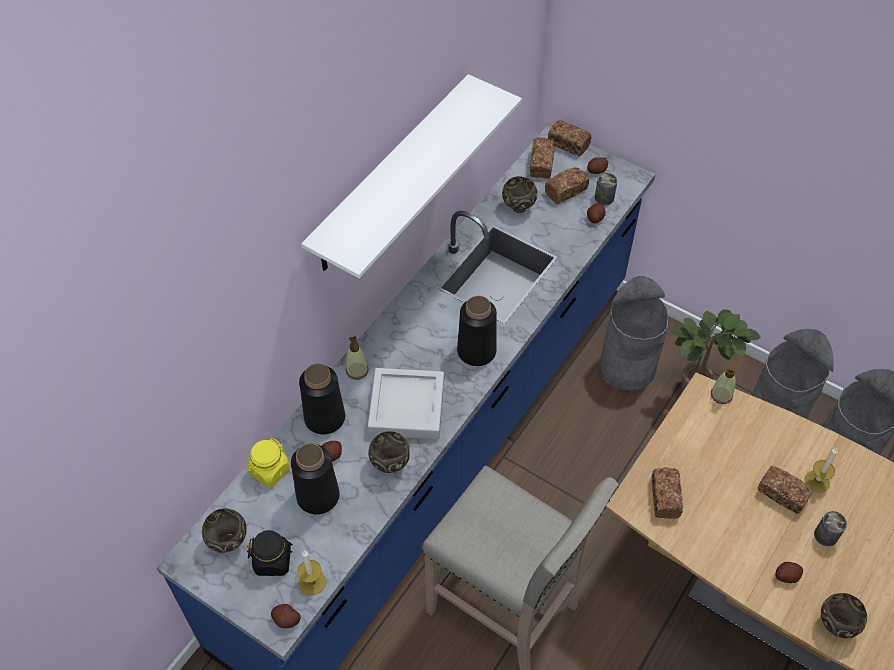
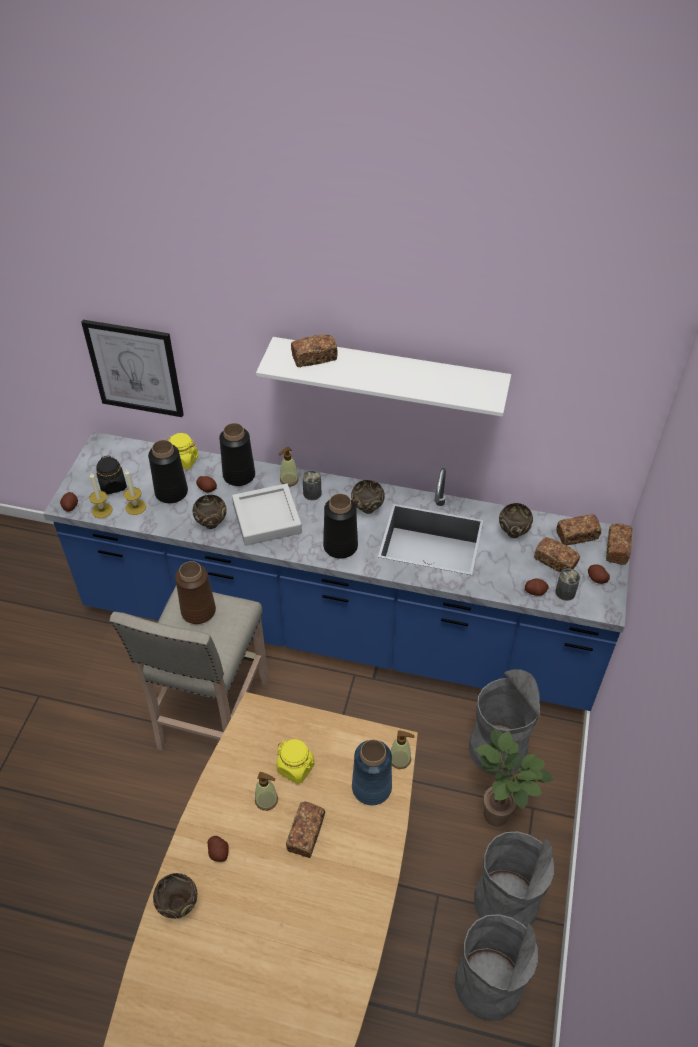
camera: 70 degrees right, 5 degrees down
brown bowl [202,508,247,553] -> brown bowl moved to [351,480,385,514]
bread [652,467,683,519] -> bread moved to [291,334,338,368]
candle [804,448,838,493] -> candle moved to [124,469,146,515]
can [814,511,847,546] -> can moved to [302,470,321,500]
none -> picture [81,320,184,417]
none -> brown vase [175,561,216,624]
none -> soap dispenser [255,772,278,811]
none -> yellow jar [276,739,315,784]
none -> blue vase [352,740,392,805]

